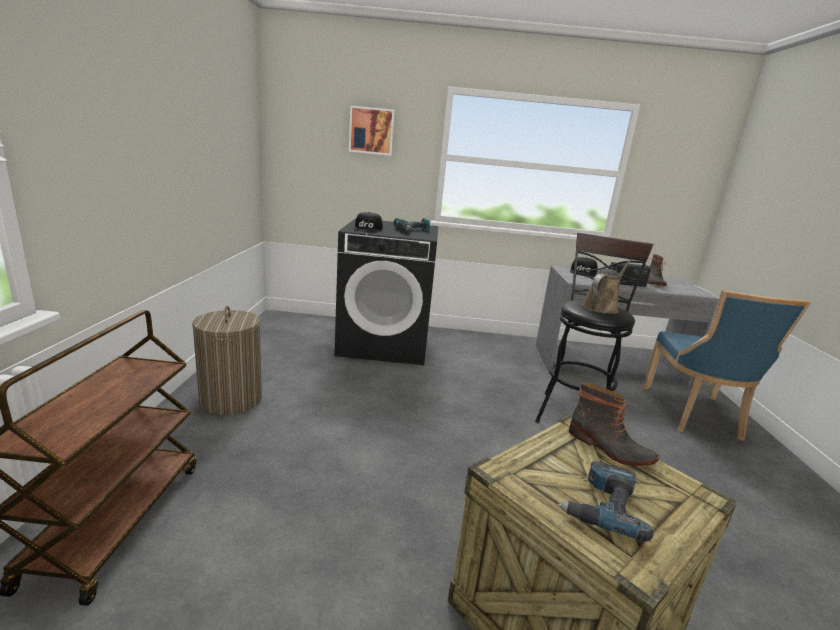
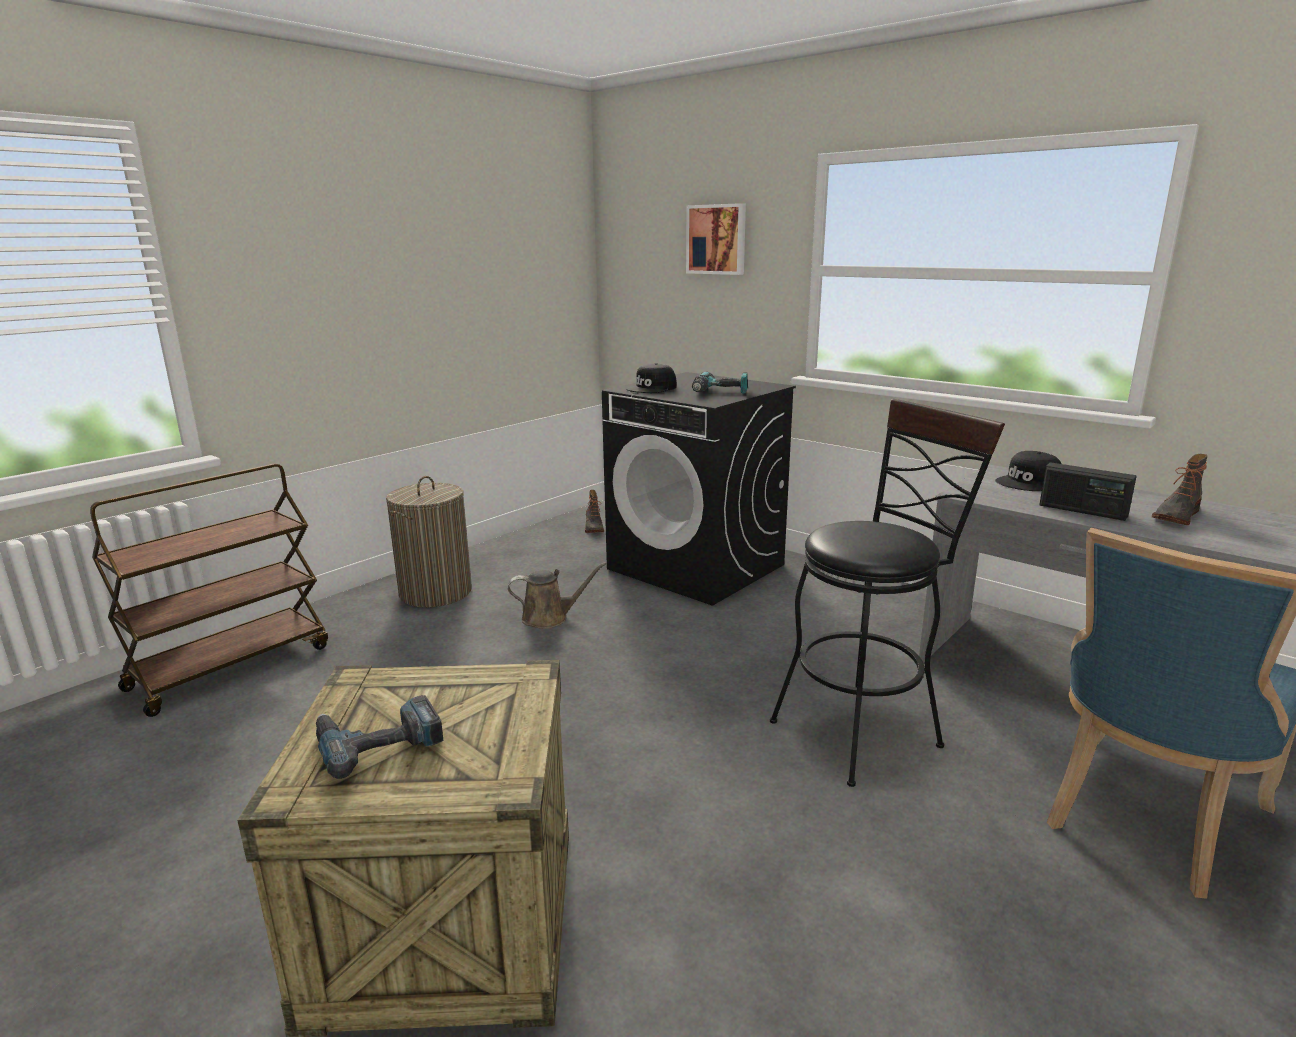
camera: 40 degrees right, 0 degrees up
boot [569,382,660,466] -> boot moved to [585,490,604,533]
brown watering can [582,260,631,314] -> brown watering can moved to [508,562,606,629]

